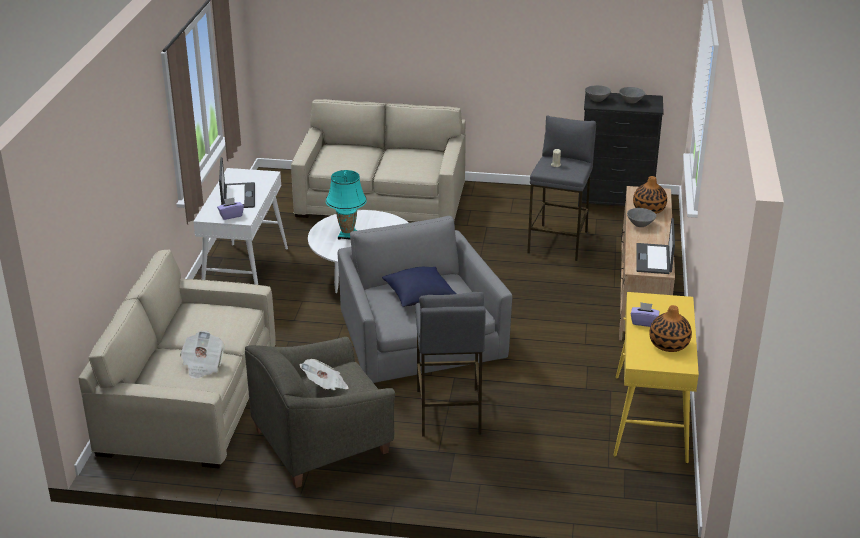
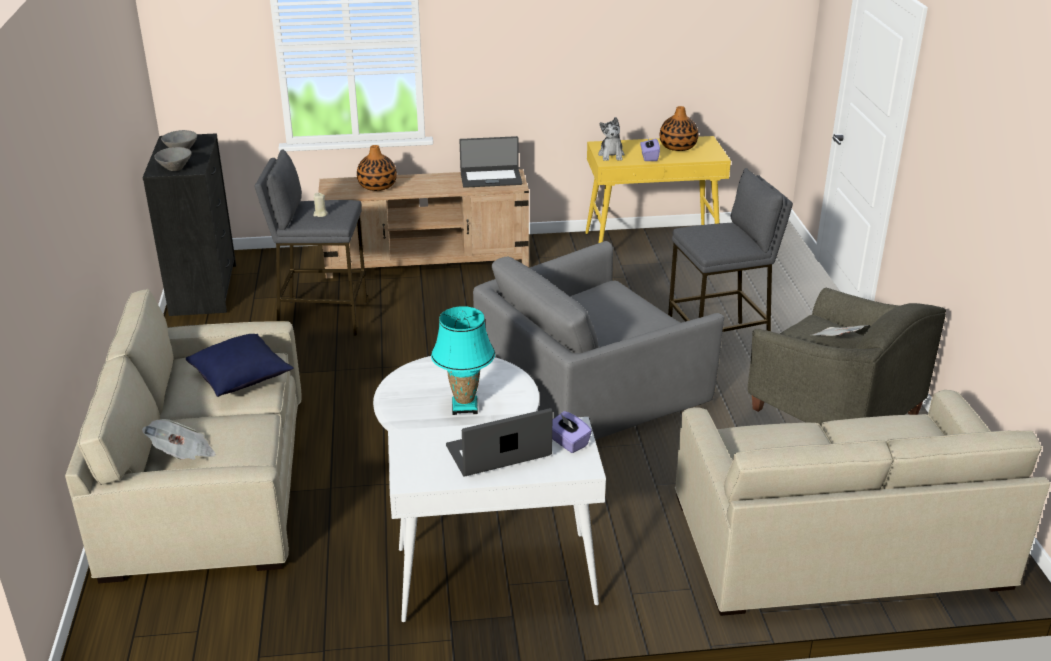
camera: 105 degrees left, 0 degrees up
newspaper [180,331,225,379] -> newspaper moved to [142,419,216,460]
blue pillow [382,267,456,307] -> blue pillow moved to [186,334,294,397]
grey bowl [627,208,656,227] -> none
none -> plush toy [598,117,625,161]

